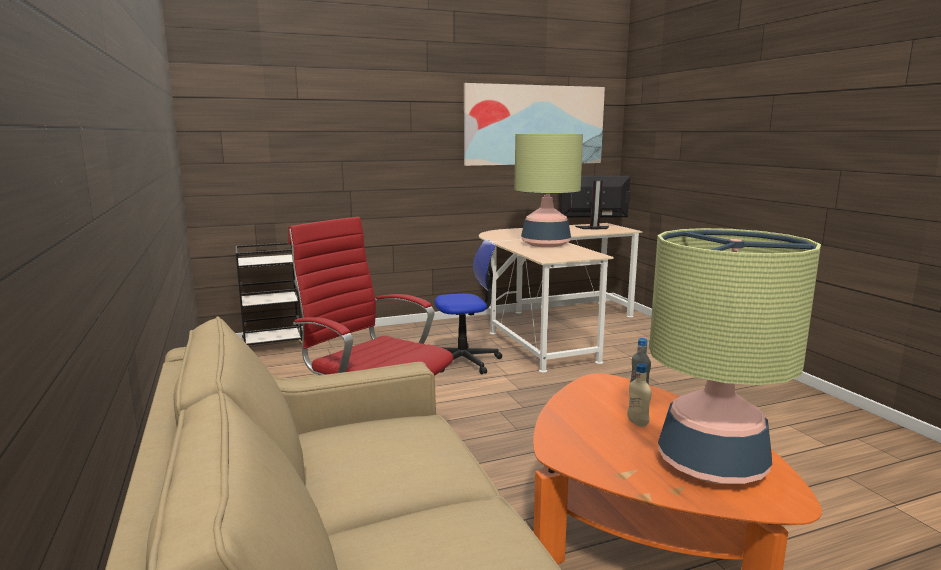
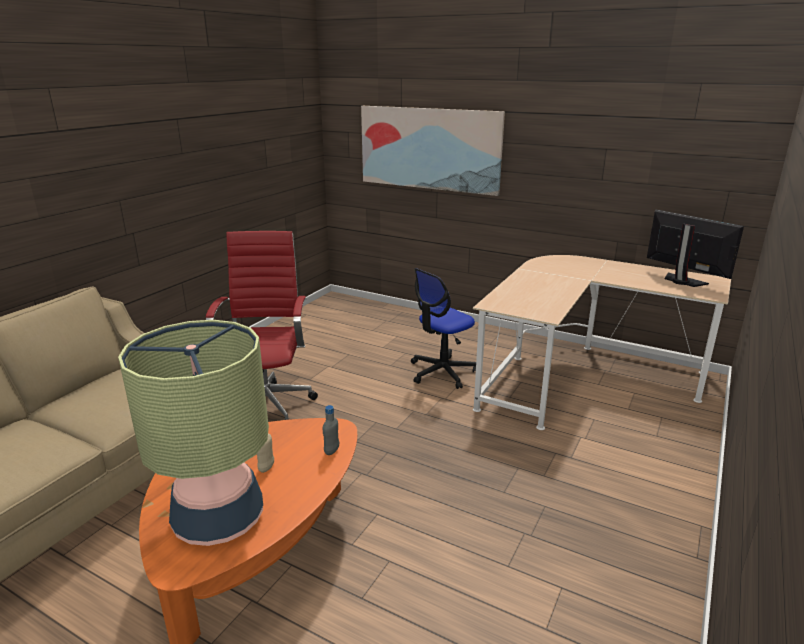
camera: 50 degrees right, 10 degrees up
black cart [235,243,303,347] -> none
office chair [435,239,502,374] -> office chair turned 105 degrees clockwise [411,268,476,389]
picture [464,83,605,166] -> picture moved to [361,106,505,196]
table lamp [514,134,583,247] -> none

